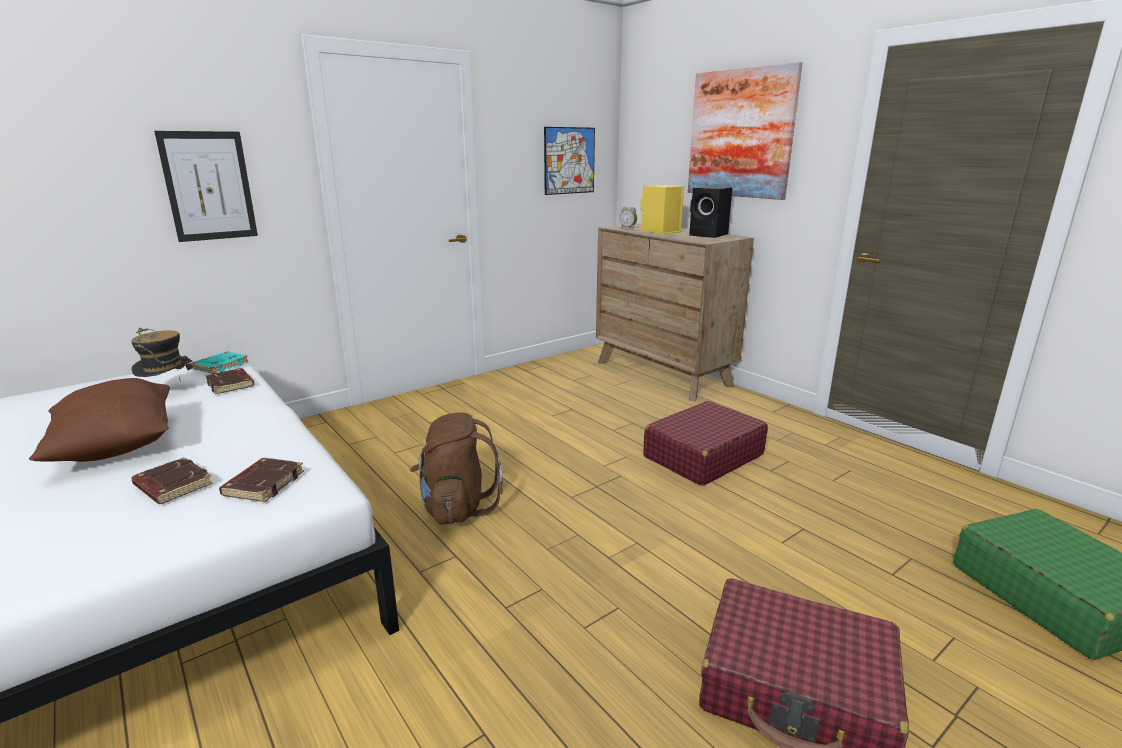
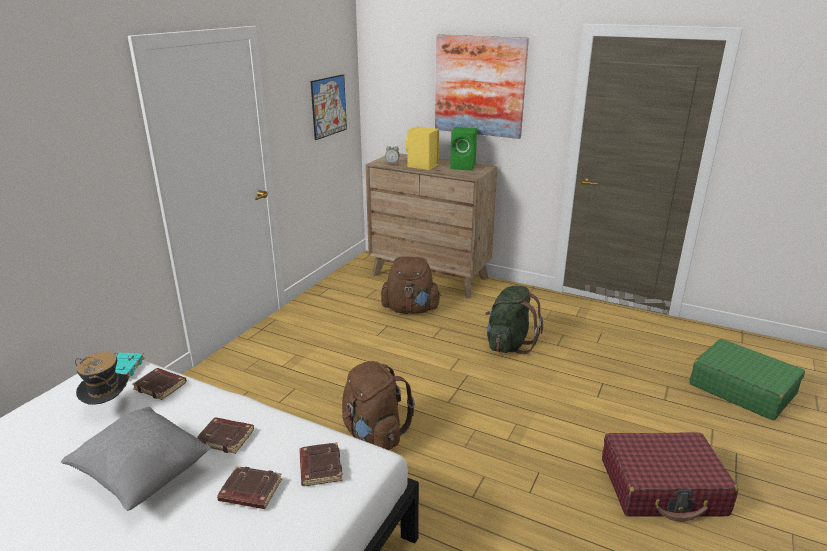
camera: 25 degrees left, 5 degrees up
brown pillow [29,378,170,462] -> grey pillow [61,407,211,511]
picture [154,131,258,242] -> none
red suitcase [643,401,768,486] -> green backpack [485,286,543,354]
black speaker [689,186,733,238] -> green speaker [450,127,477,170]
none -> brown book [196,417,254,454]
none -> brown backpack [381,256,441,314]

